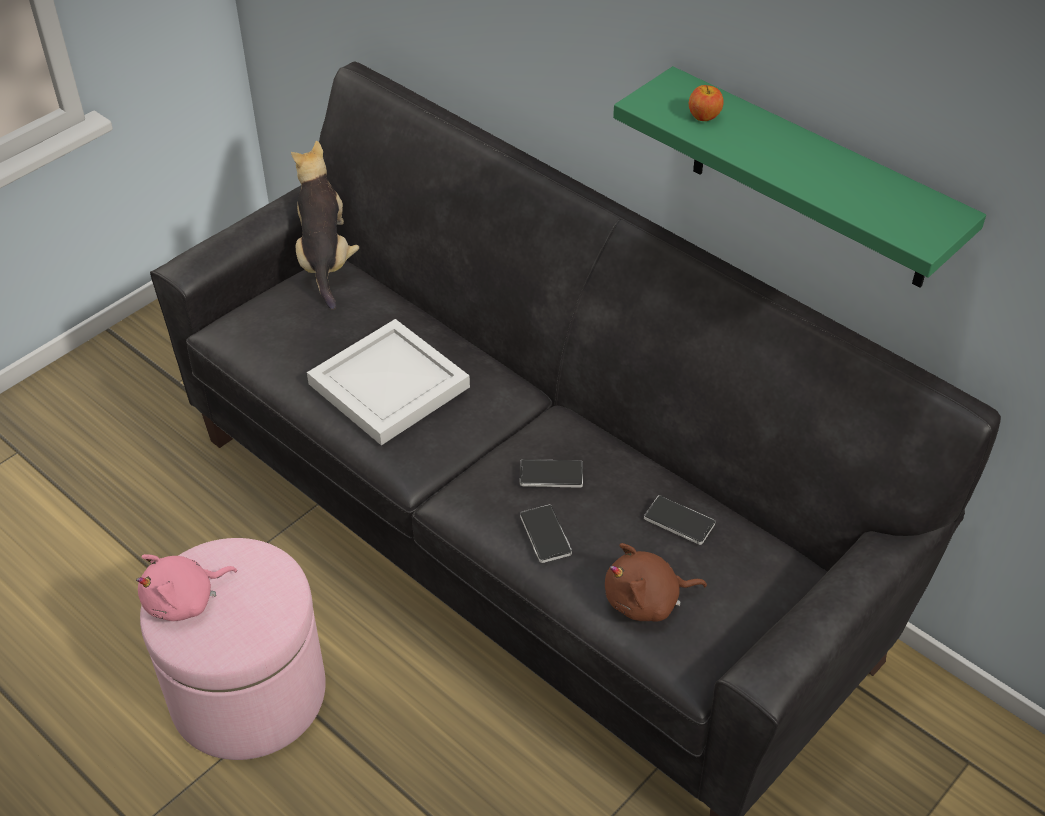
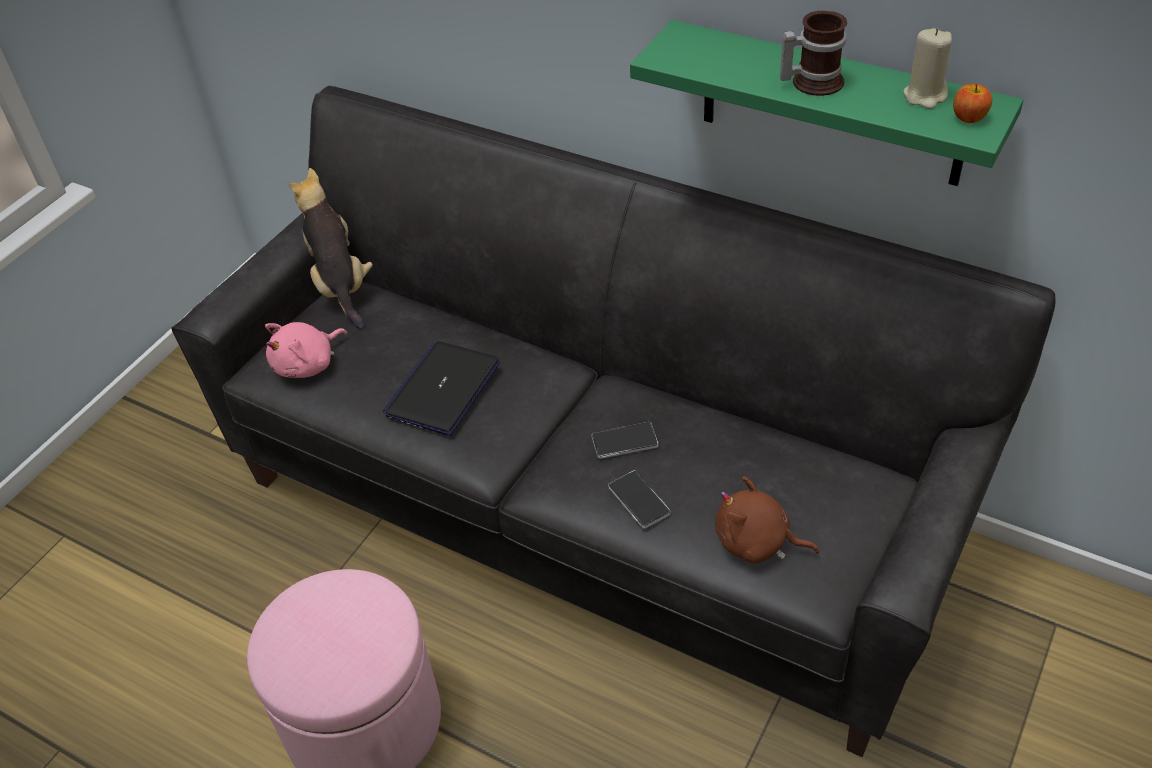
camera: 10 degrees left, 0 degrees up
pink plush toy [136,554,237,621] -> pink plush toy moved to [265,322,347,378]
white tray [307,319,470,445] -> laptop [383,341,500,435]
brown plush toy [605,543,707,622] -> brown plush toy turned 45 degrees clockwise [715,476,819,563]
phone [644,495,716,545] -> none
apple [689,85,724,121] -> apple moved to [953,84,992,123]
none -> mug [780,11,847,96]
none -> beige candle [903,28,952,109]

